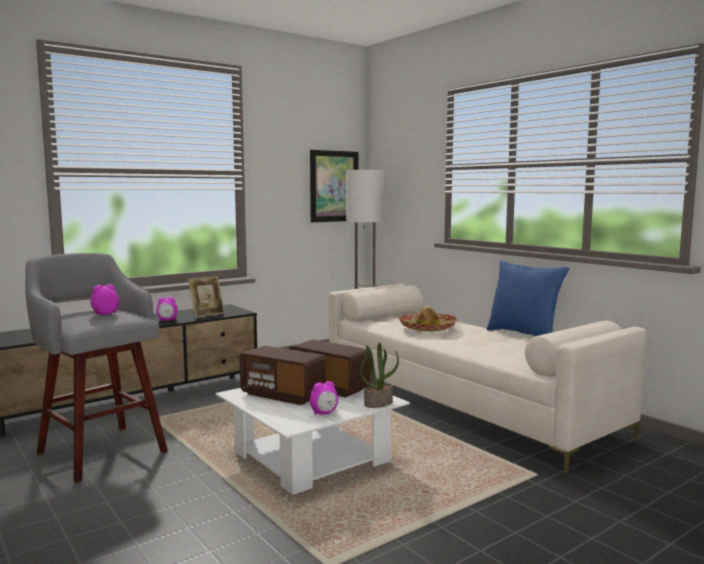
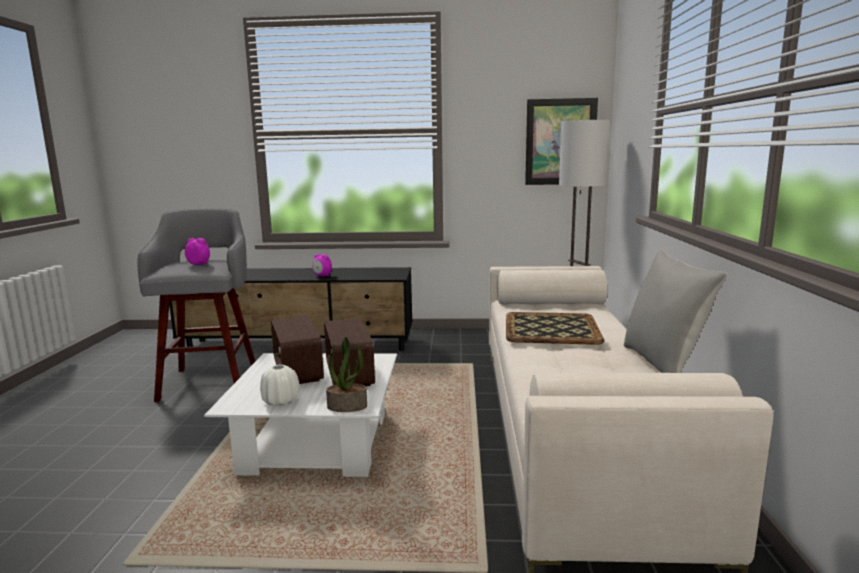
camera: 40 degrees right, 5 degrees up
picture frame [188,276,225,318] -> none
alarm clock [310,381,338,415] -> white vase [260,365,300,406]
hat [399,306,457,332] -> tray [506,312,604,345]
blue pillow [486,260,569,336] -> grey pillow [624,249,728,373]

